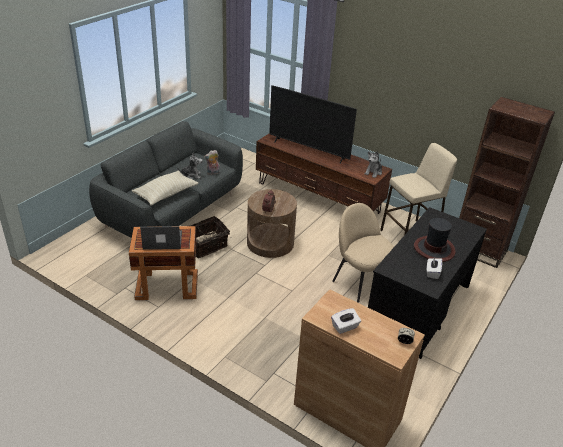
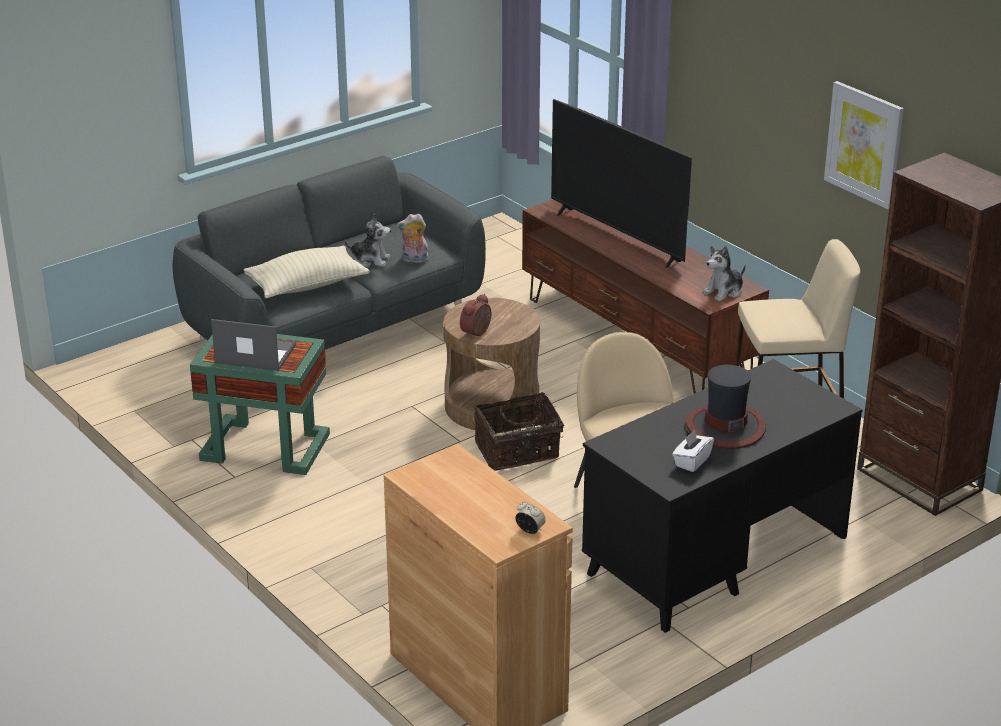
camera: 20 degrees right, 5 degrees down
orange side table [129,226,198,300] -> green side table [190,334,330,475]
basket [189,216,231,258] -> basket moved to [474,392,564,471]
white tissue box [331,308,361,334] -> none
none -> picture [824,81,904,209]

